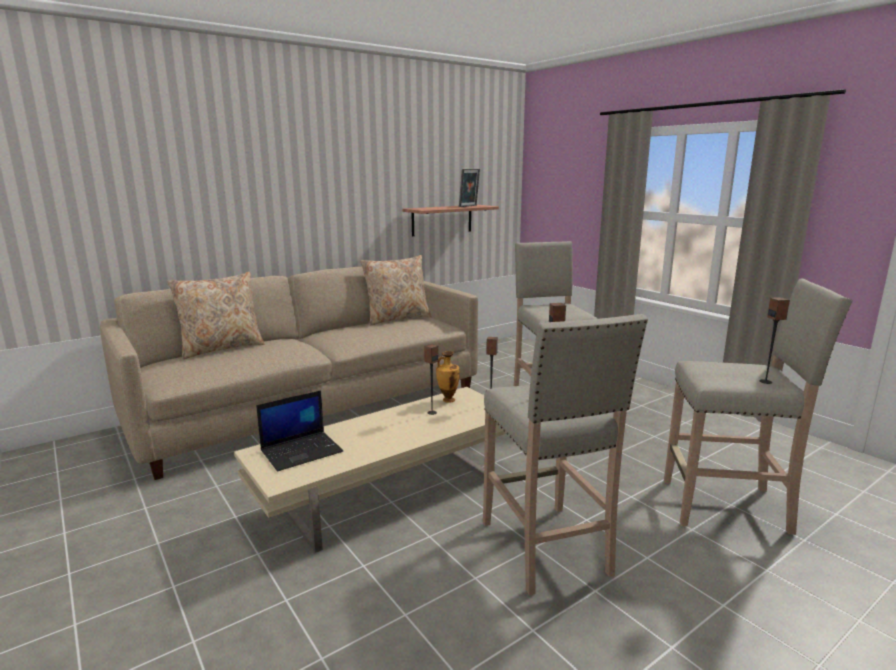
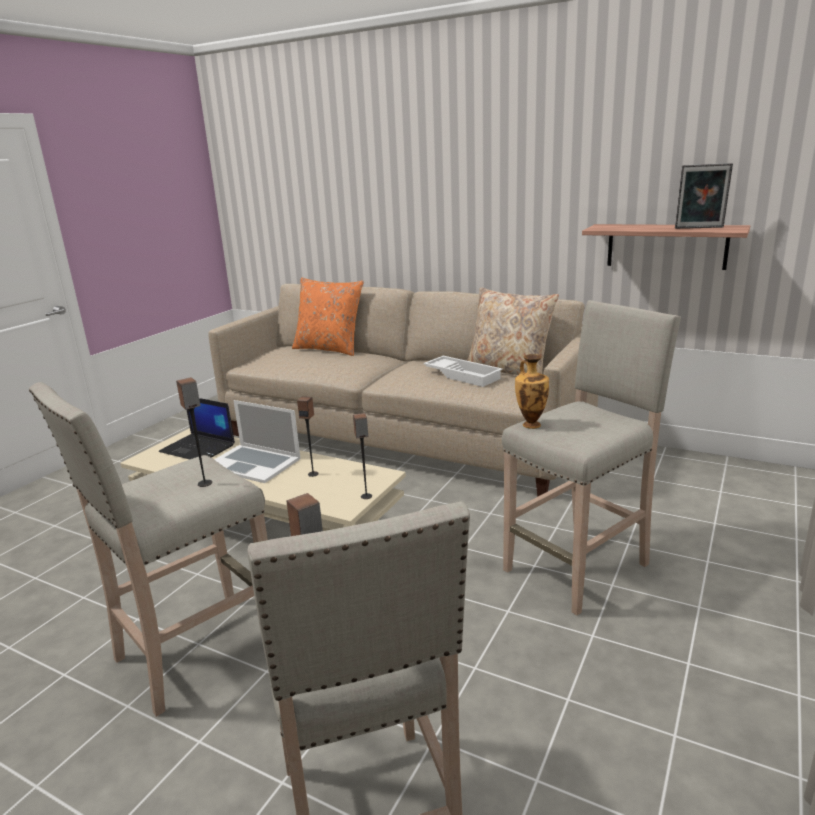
camera: 65 degrees right, 5 degrees up
beige pillow [167,272,265,359] -> orange pillow [292,278,364,356]
vase [436,351,460,403] -> vase moved to [515,354,549,429]
none -> laptop [214,400,301,483]
none -> white tray [423,356,503,387]

